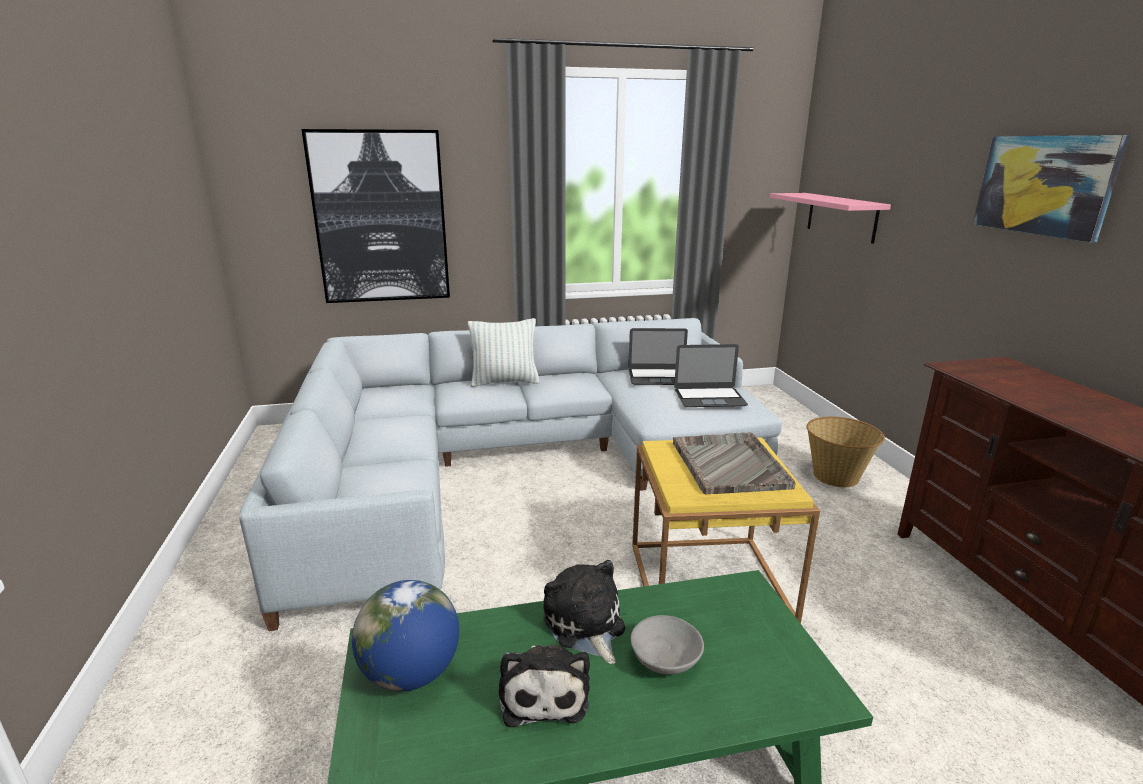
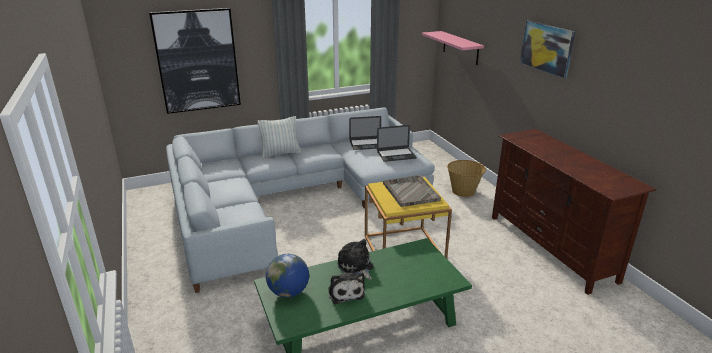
camera: 10 degrees left, 5 degrees up
grey bowl [631,615,704,675] -> none

